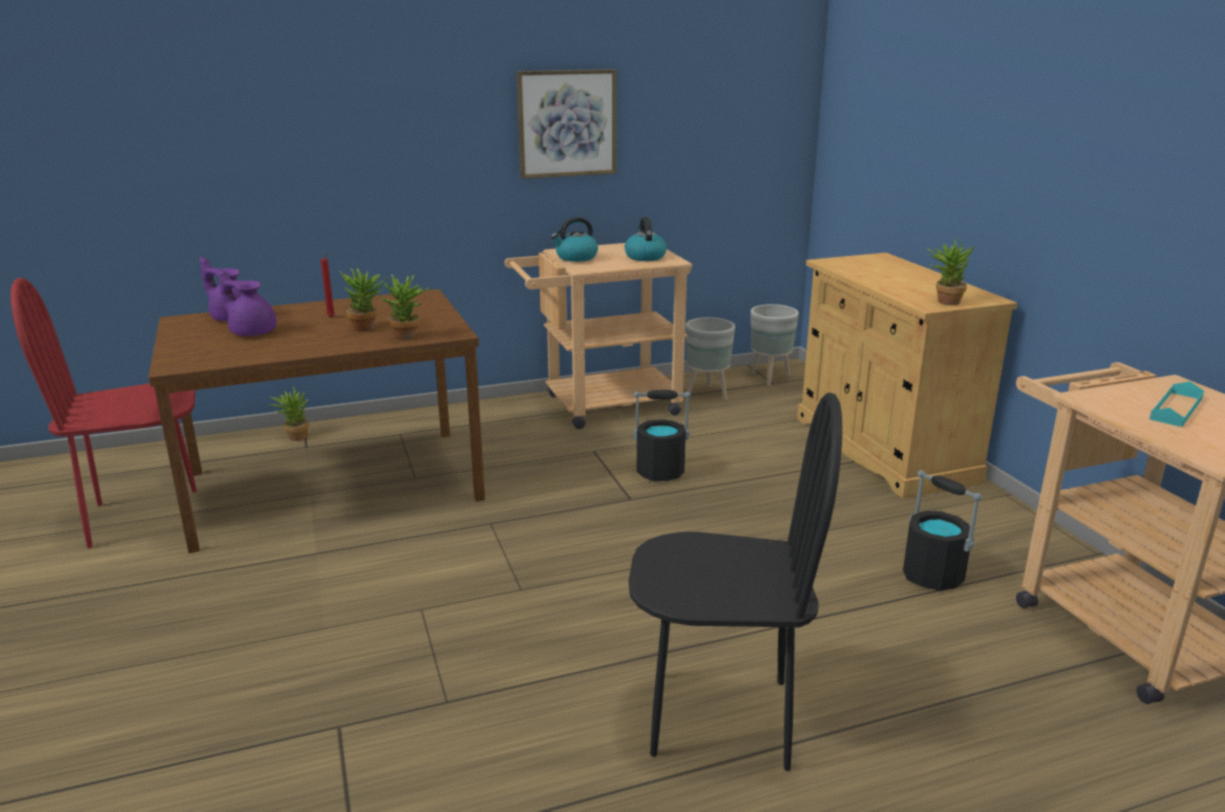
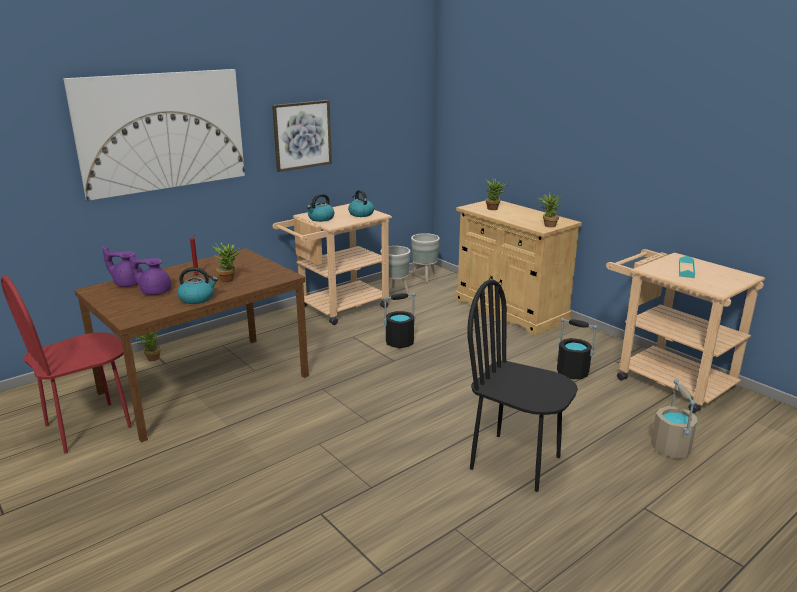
camera: 20 degrees left, 0 degrees up
potted plant [380,274,430,340] -> potted plant moved to [486,178,506,210]
black chair [629,393,842,771] -> black chair turned 135 degrees counterclockwise [467,280,578,492]
none -> picture [63,69,245,201]
none -> kettle [177,267,218,304]
none -> beige bucket [651,379,697,458]

